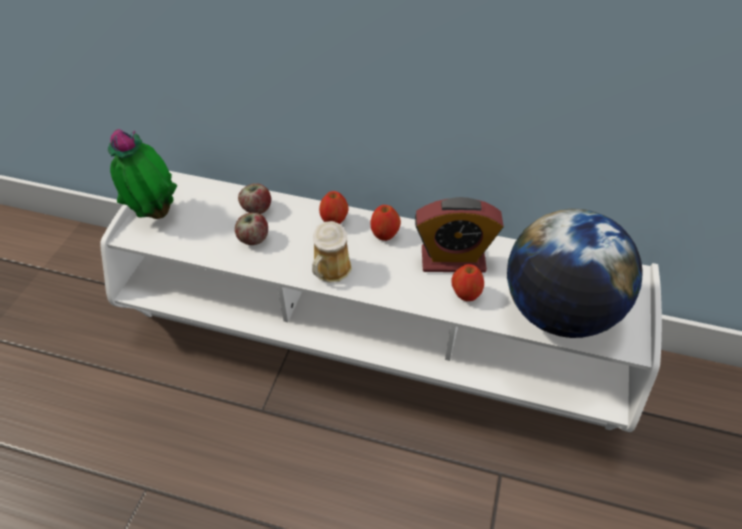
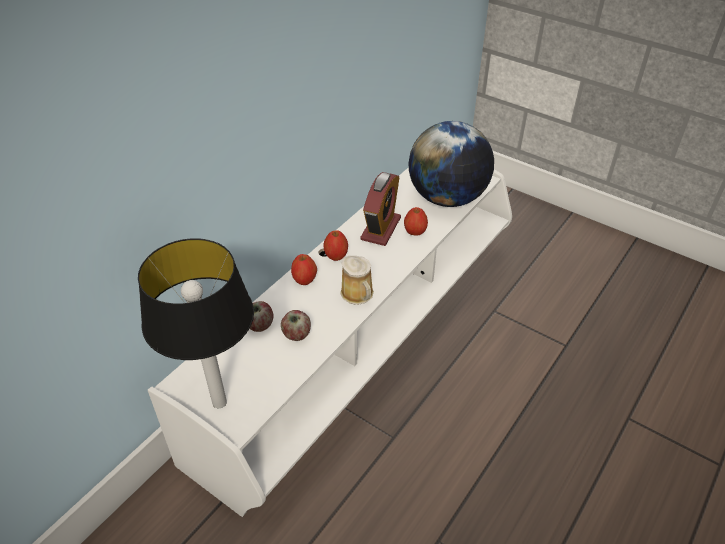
camera: 70 degrees left, 5 degrees down
potted plant [108,129,177,219] -> table lamp [138,238,254,408]

